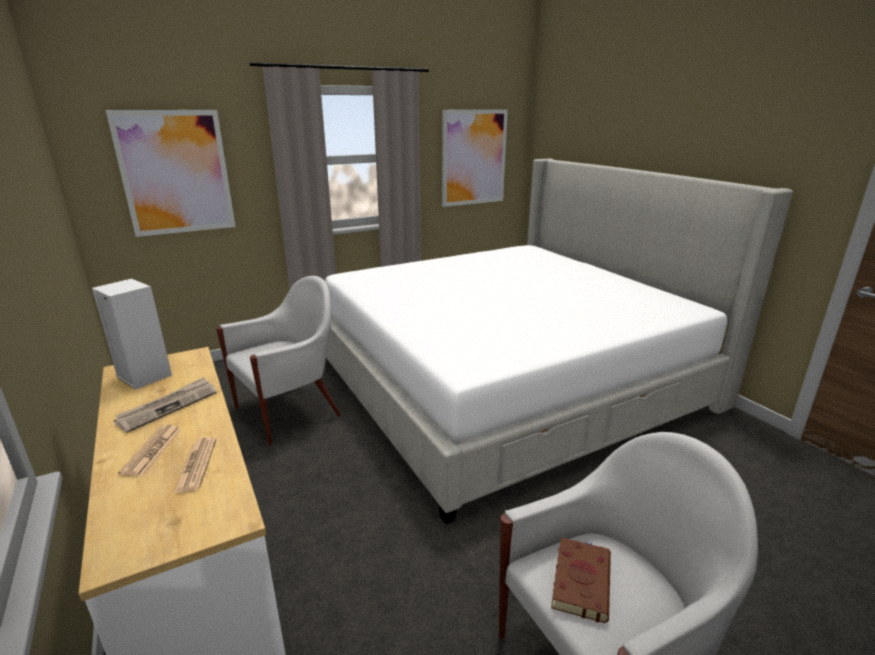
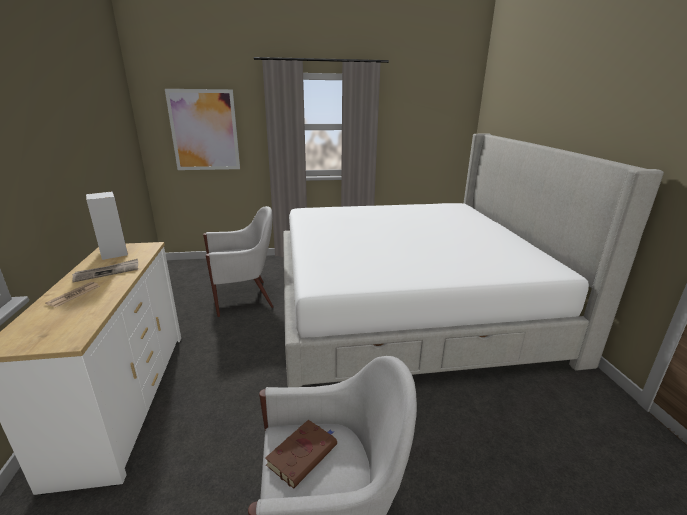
camera: 20 degrees right, 0 degrees up
newspaper [173,437,217,493] -> none
picture [442,109,508,207] -> none

